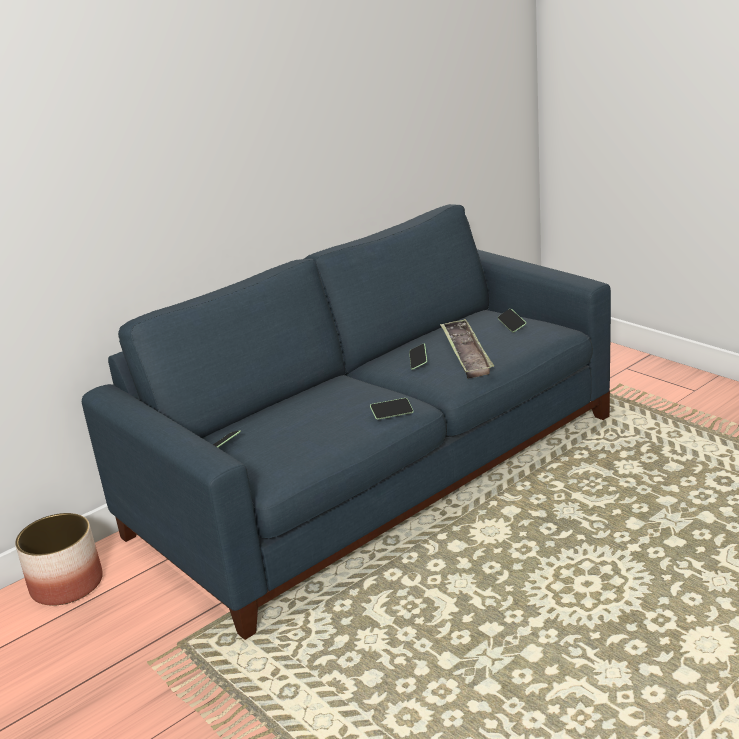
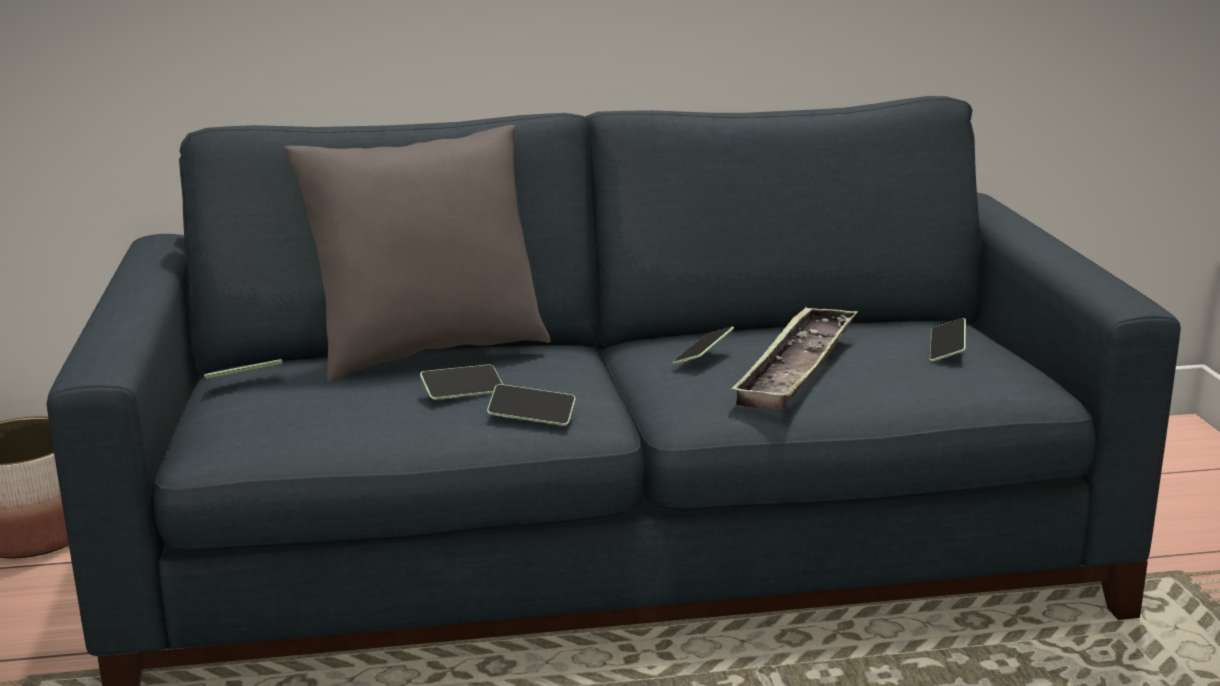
camera: 30 degrees right, 5 degrees down
none -> grey pillow [284,125,551,381]
none -> phone [420,364,503,400]

